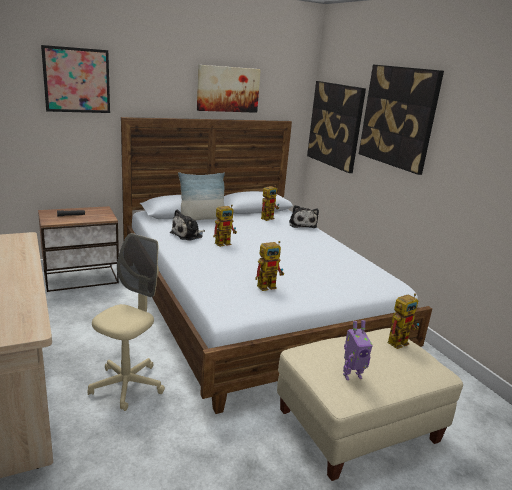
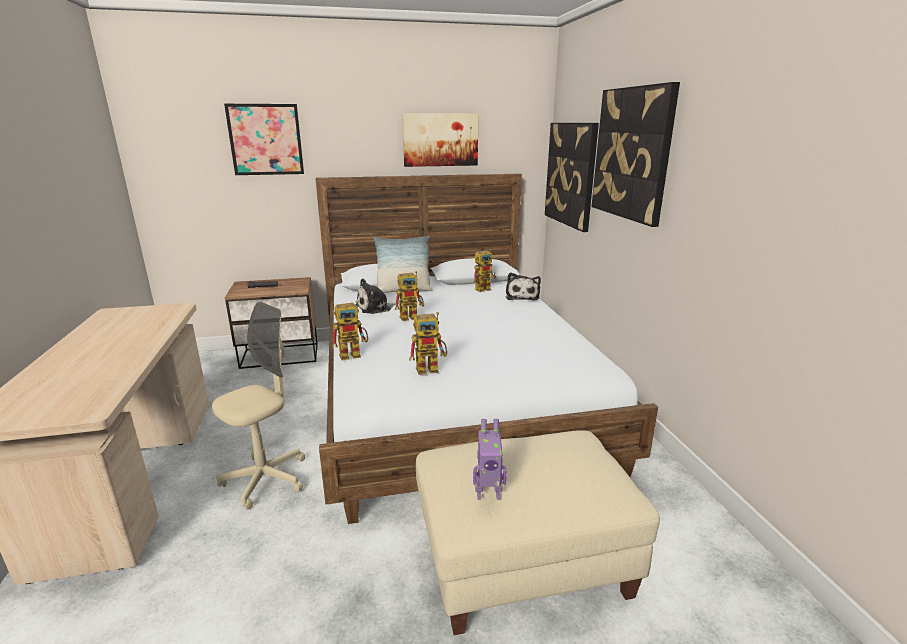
camera: 15 degrees right, 0 degrees up
toy robot [388,293,419,349] -> toy robot moved to [332,301,368,360]

